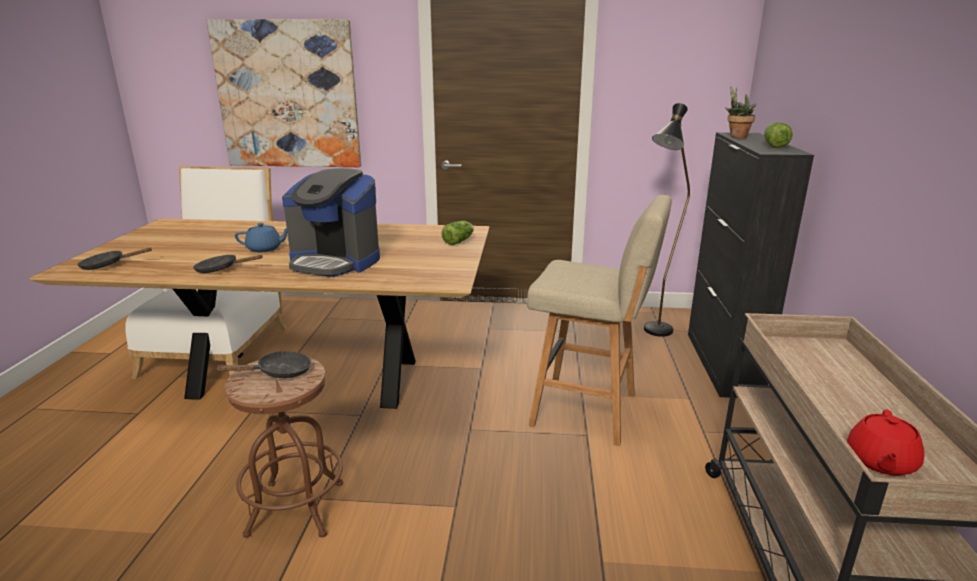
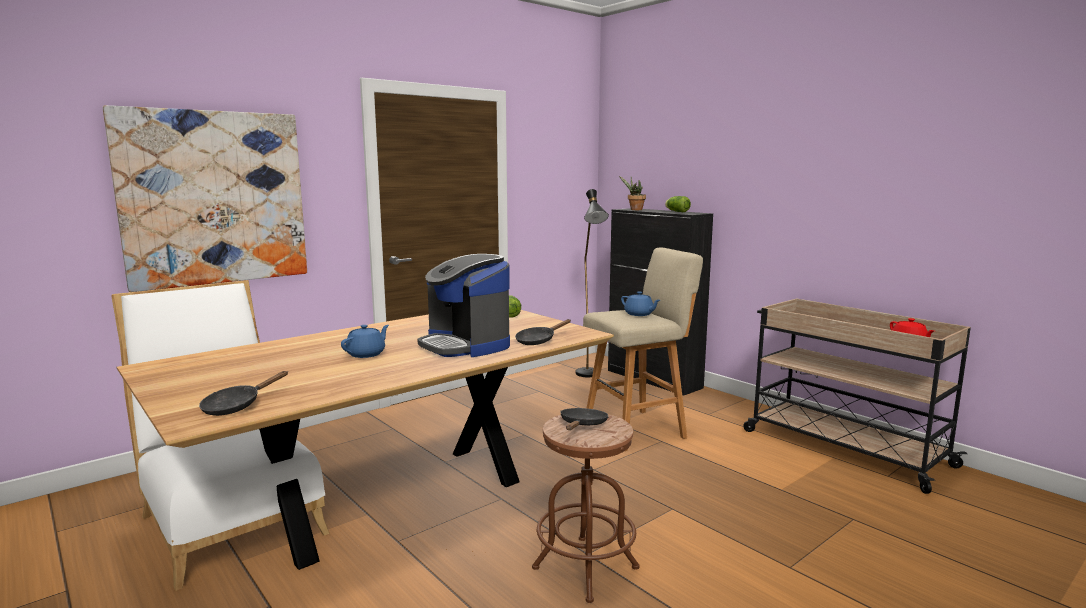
camera: 45 degrees left, 10 degrees down
black frying pan [193,255,262,273] -> black frying pan moved to [515,319,571,345]
coffee machine [282,168,380,277] -> coffee machine turned 75 degrees clockwise [417,254,510,357]
none -> blue teapot [621,291,660,316]

